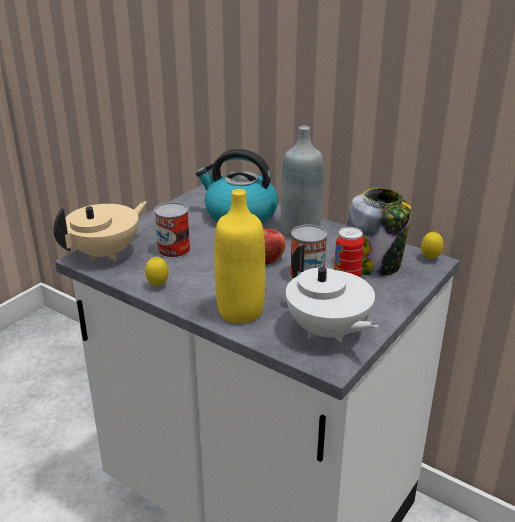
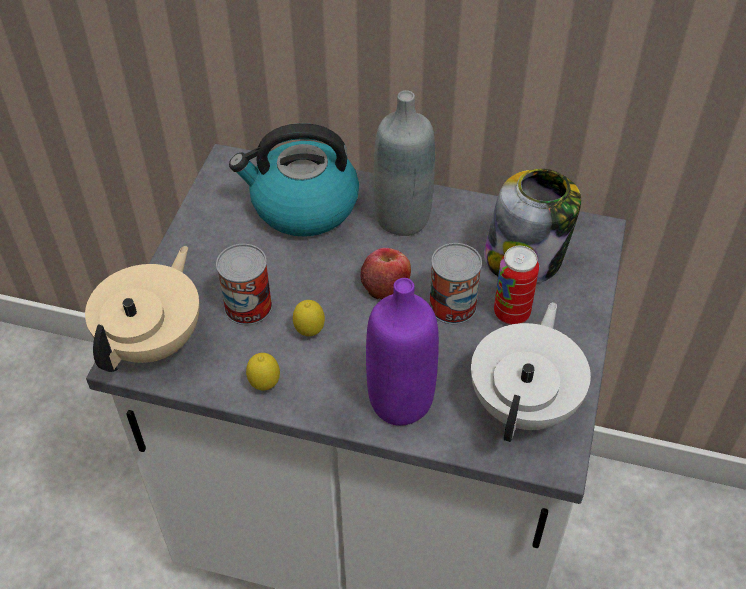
camera: 20 degrees left, 20 degrees up
yellow bottle [215,189,265,323] -> purple bottle [366,278,439,426]
white teapot [286,245,378,343] -> white teapot turned 105 degrees counterclockwise [471,302,591,442]
lemon [421,231,444,259] -> lemon moved to [293,300,325,336]

